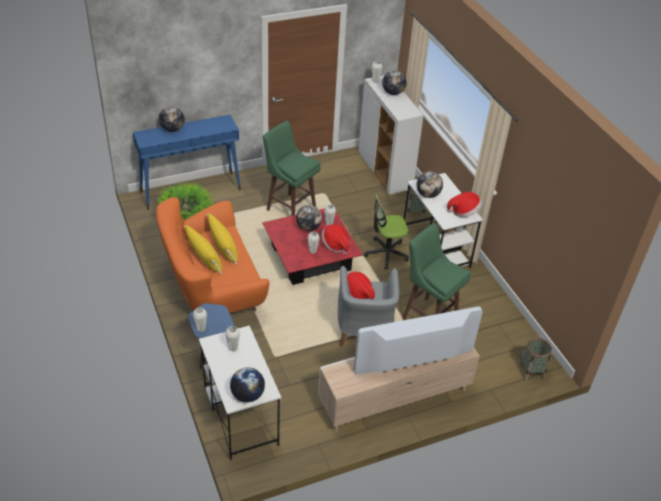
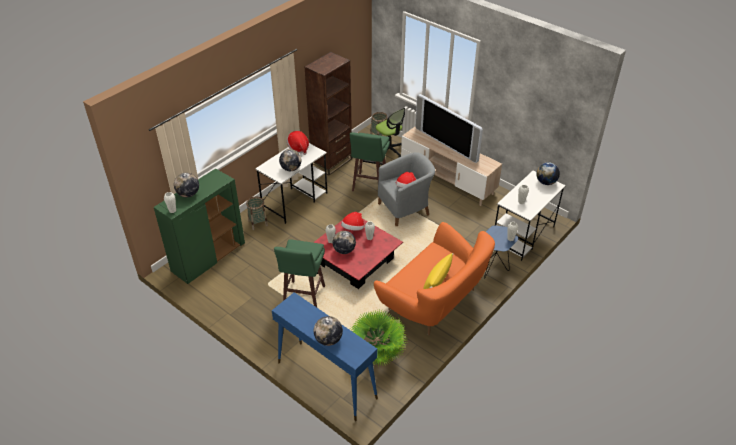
camera: 115 degrees left, 0 degrees up
yellow pillow [207,213,238,265] -> none
white cabinet [358,75,424,195] -> green cabinet [154,169,245,284]
office chair [364,193,409,270] -> office chair moved to [376,108,405,157]
none -> brown bookcase [304,52,352,175]

